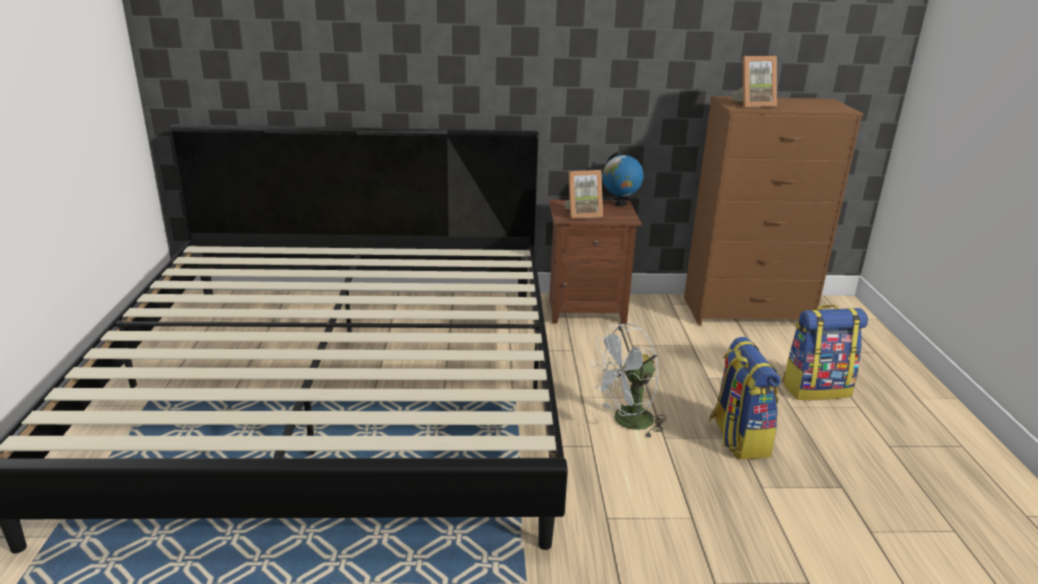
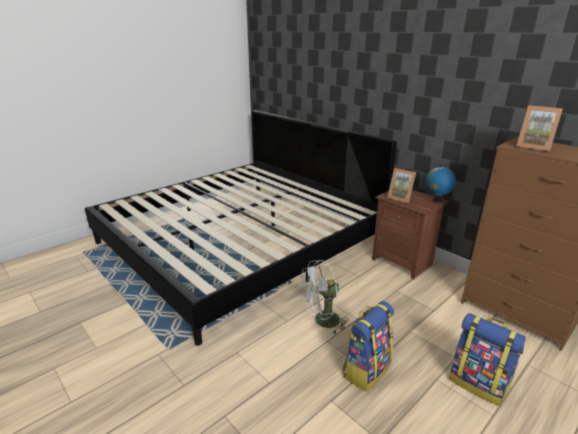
camera: 50 degrees right, 0 degrees up
white fan [590,324,667,439] -> white fan turned 45 degrees counterclockwise [300,260,349,334]

